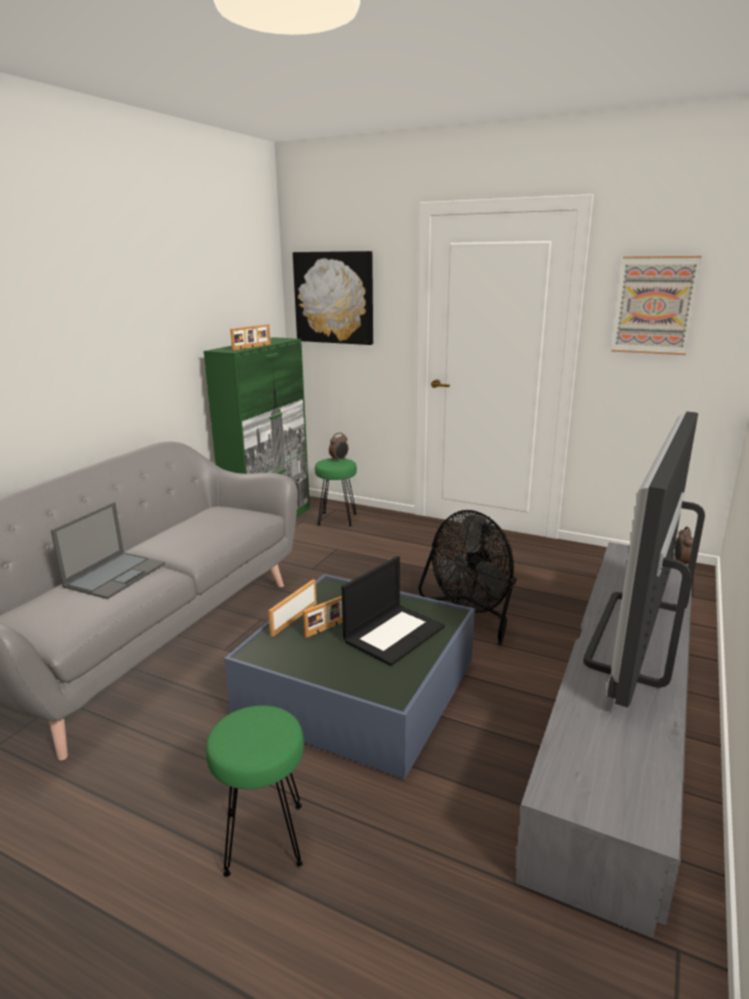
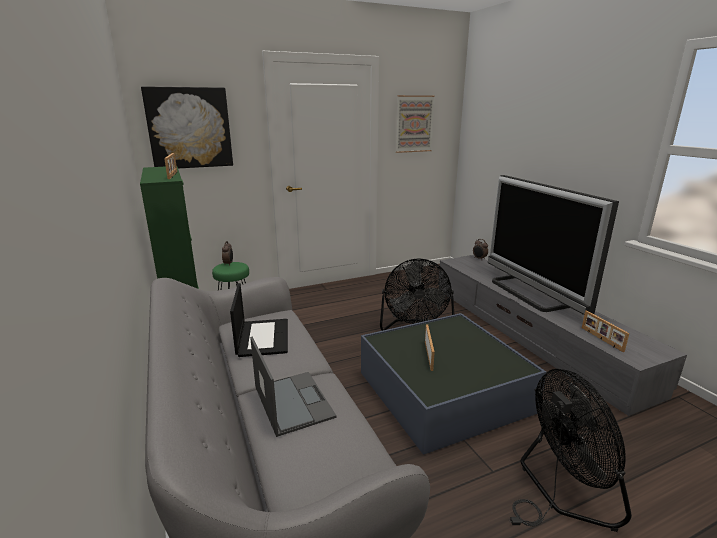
camera: 50 degrees left, 0 degrees up
green stool [206,706,304,877] -> black fan [508,369,632,532]
picture frame [268,579,317,637] -> picture frame moved to [582,311,630,352]
laptop [342,556,445,666] -> laptop moved to [230,283,288,357]

